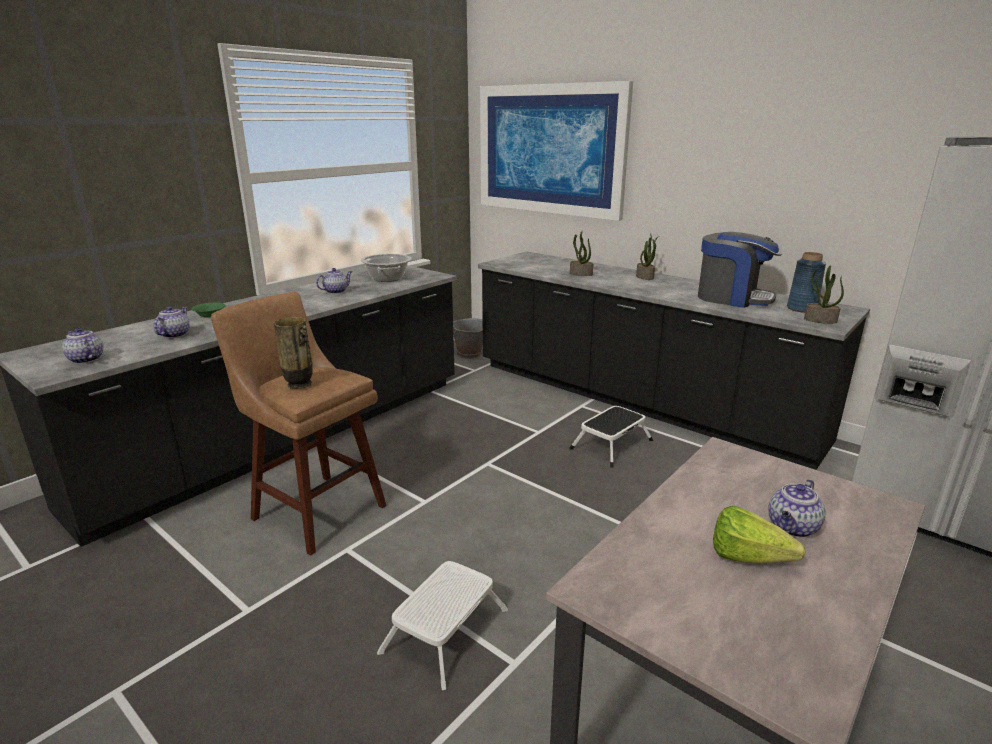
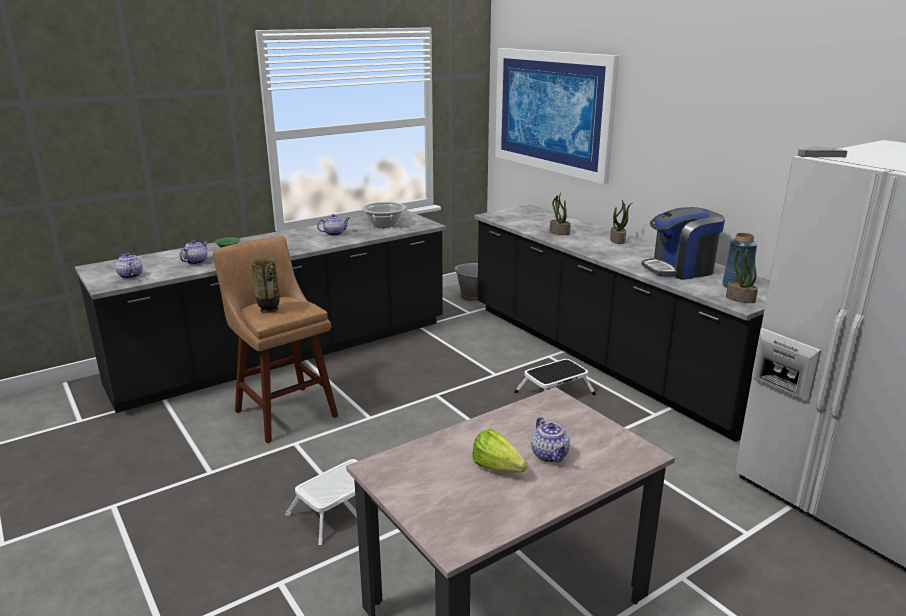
camera: 15 degrees right, 0 degrees up
coffee machine [698,232,782,308] -> coffee machine turned 120 degrees clockwise [641,207,725,280]
teapot [768,479,825,537] -> teapot turned 75 degrees counterclockwise [531,417,570,463]

